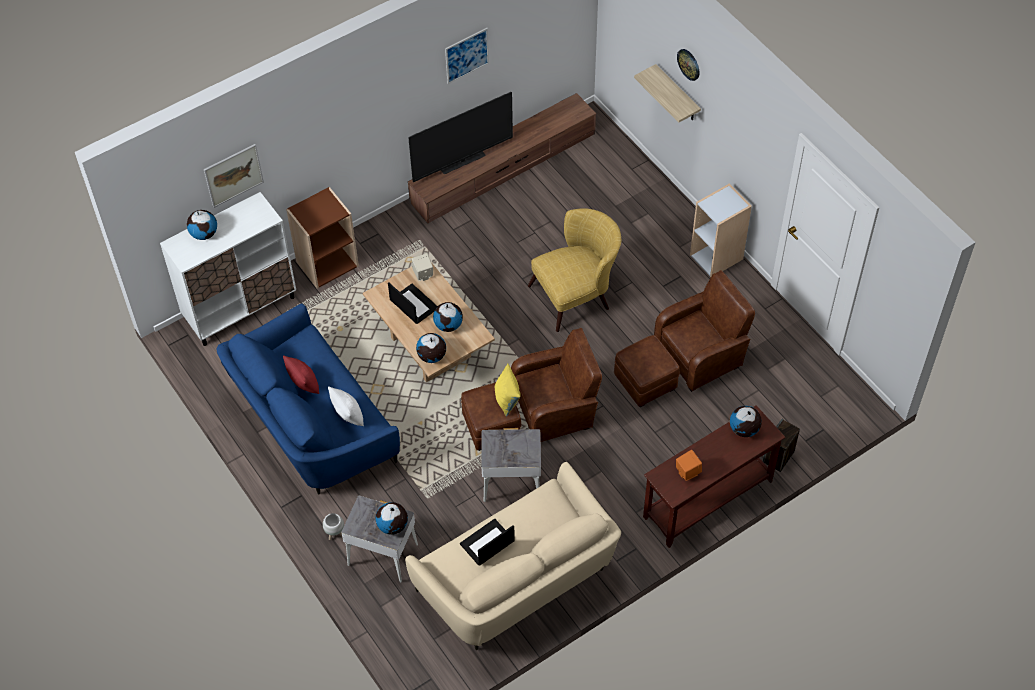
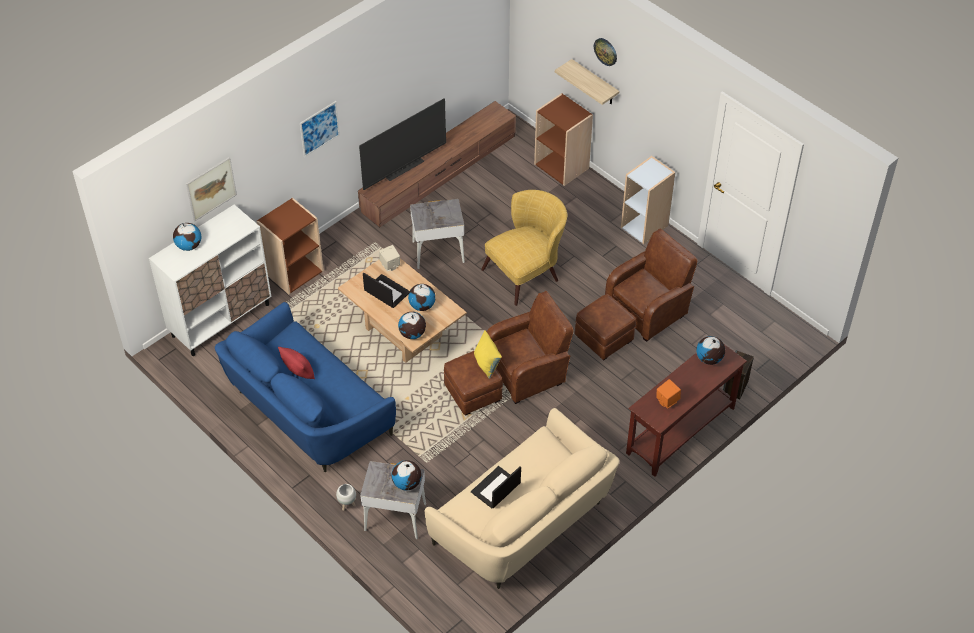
camera: 10 degrees left, 5 degrees down
white pillow [328,387,364,426] -> none
picture [445,28,489,84] -> picture moved to [300,101,340,157]
side table [481,428,541,502] -> side table moved to [410,199,465,269]
none -> brown bookcase [534,93,593,186]

